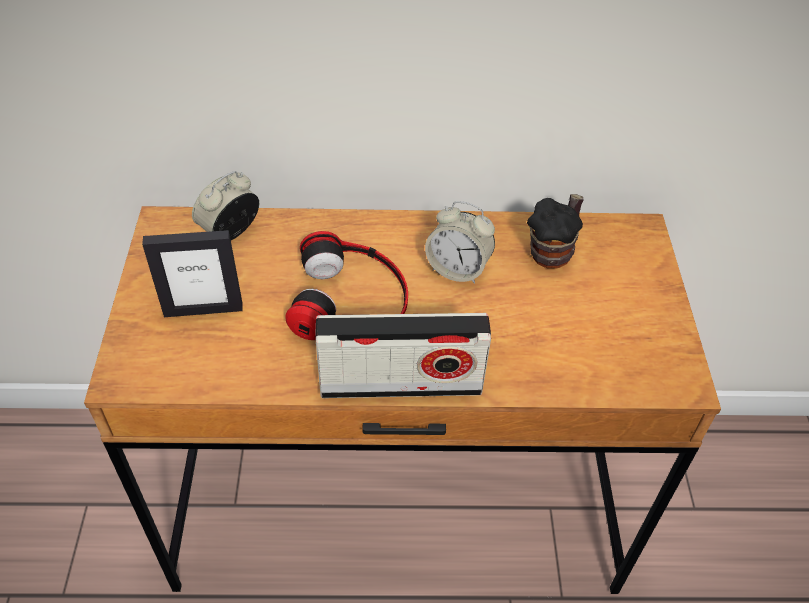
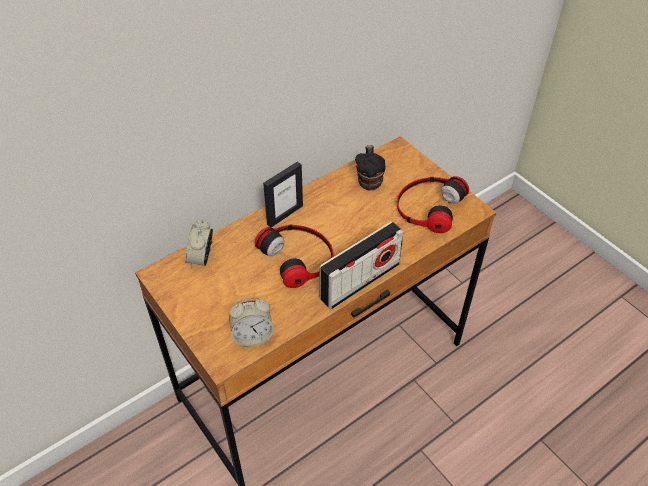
camera: 35 degrees left, 0 degrees up
picture frame [142,230,243,317] -> picture frame moved to [263,162,303,227]
alarm clock [425,201,495,284] -> alarm clock moved to [229,297,274,347]
none -> headphones [397,176,469,233]

